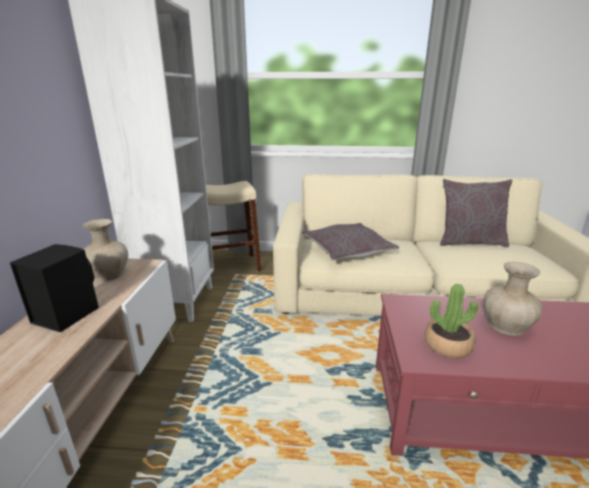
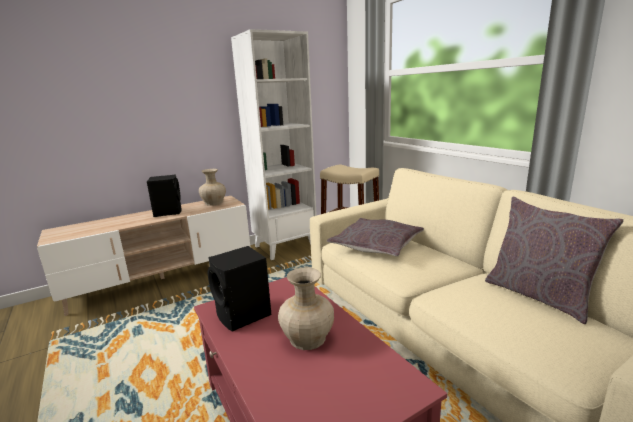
camera: 55 degrees right, 5 degrees down
potted plant [425,284,478,358] -> black speaker [208,246,271,332]

